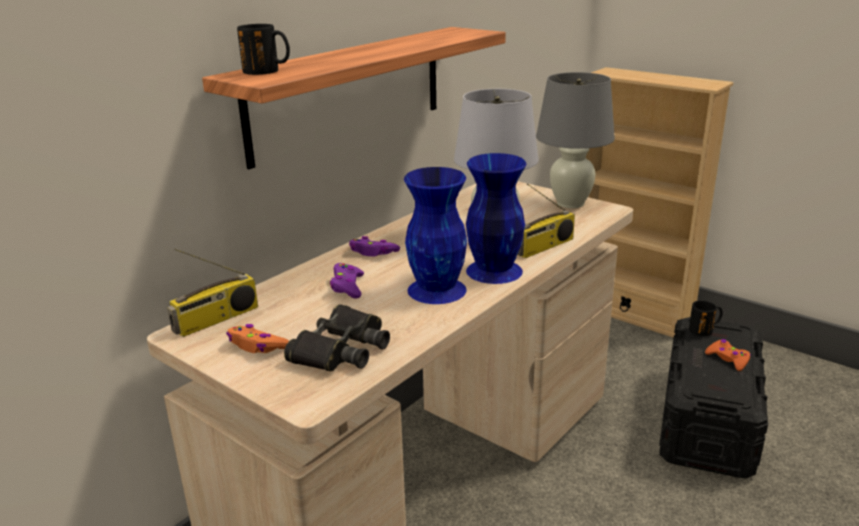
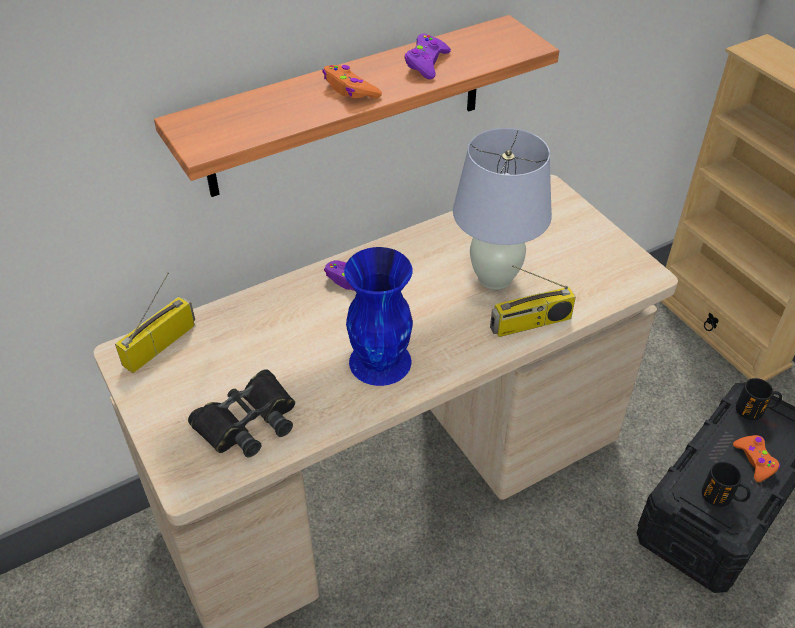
camera: 20 degrees right, 20 degrees up
radio [167,249,258,337] -> radio turned 150 degrees clockwise [115,273,195,373]
orange game controller [226,324,289,353] -> orange game controller moved to [322,65,382,99]
black mug [237,24,290,75] -> black mug moved to [702,462,750,507]
purple game controller [330,263,364,299] -> purple game controller moved to [404,34,451,79]
blue vase [466,153,526,284] -> none
grey table lamp [536,72,615,208] -> none

